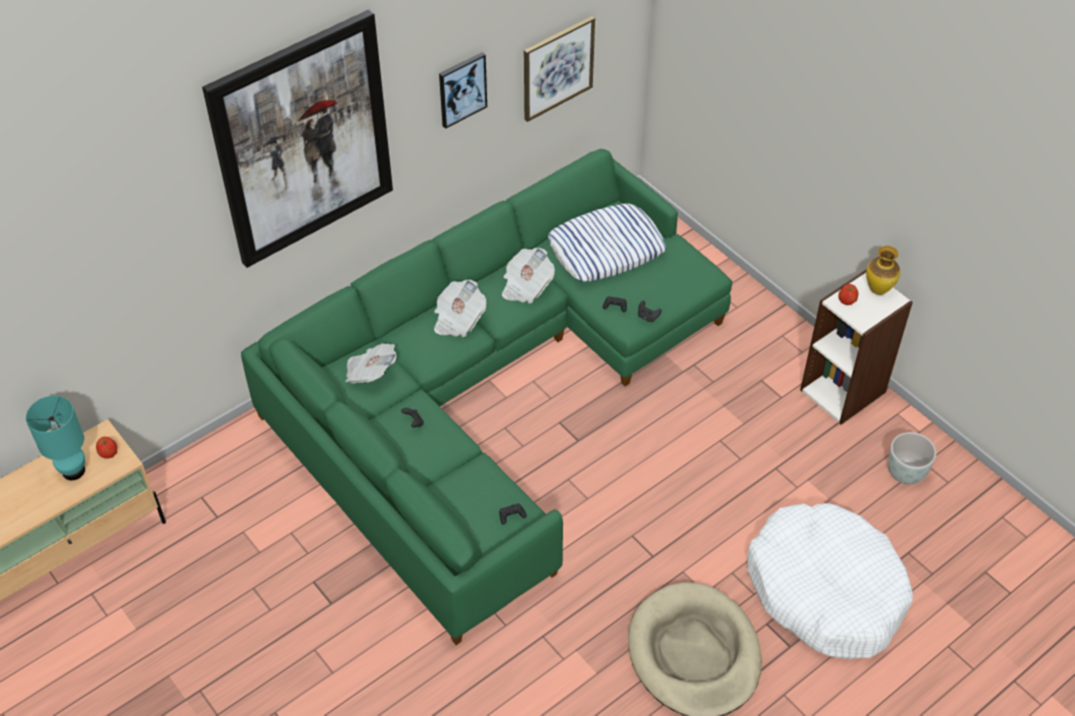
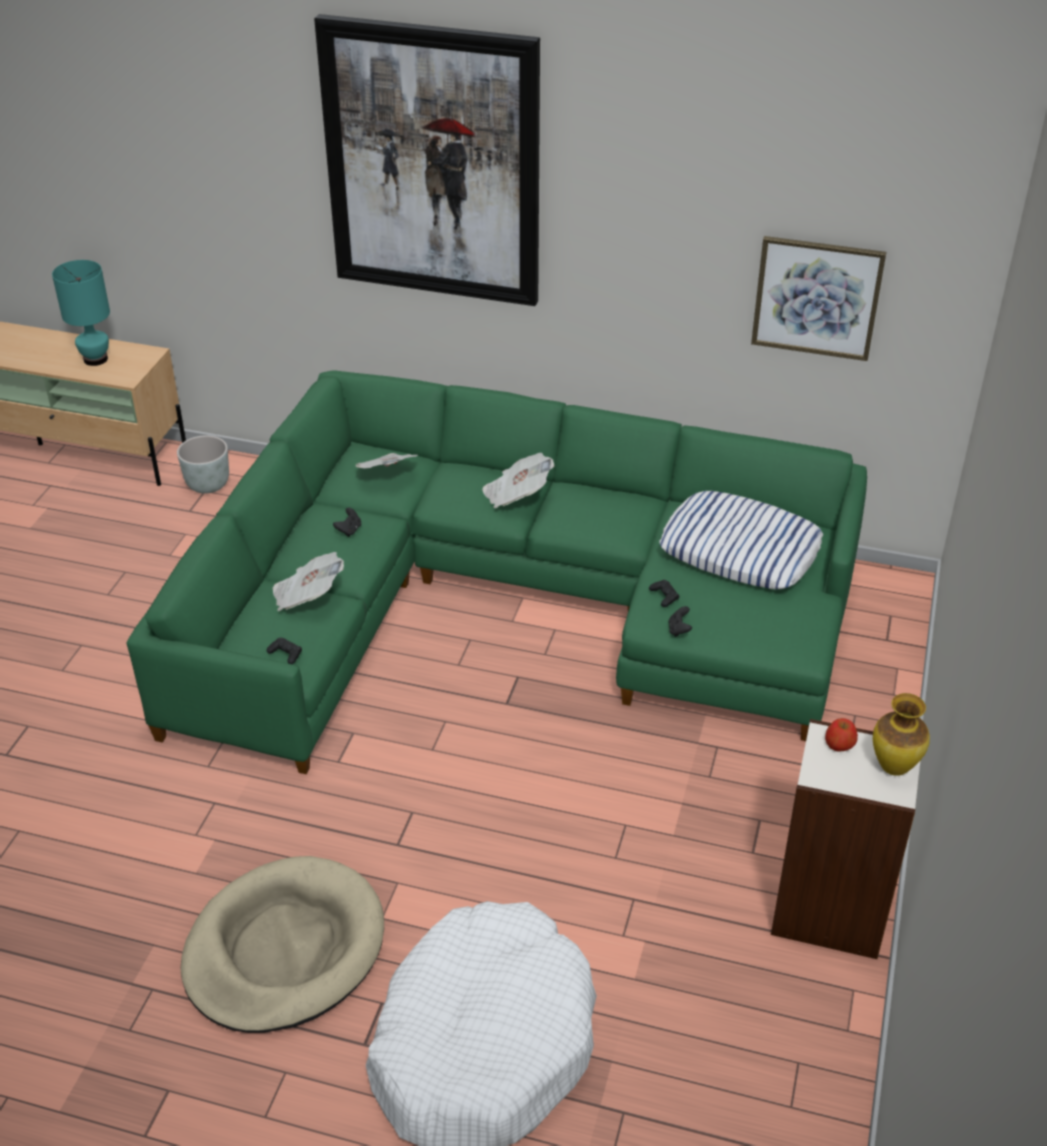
camera: 55 degrees right, 10 degrees down
apple [96,437,117,459] -> none
picture [439,52,487,129] -> none
newspaper [502,248,555,304] -> newspaper moved to [272,552,344,611]
grey planter [888,432,936,485] -> grey planter moved to [177,436,229,494]

